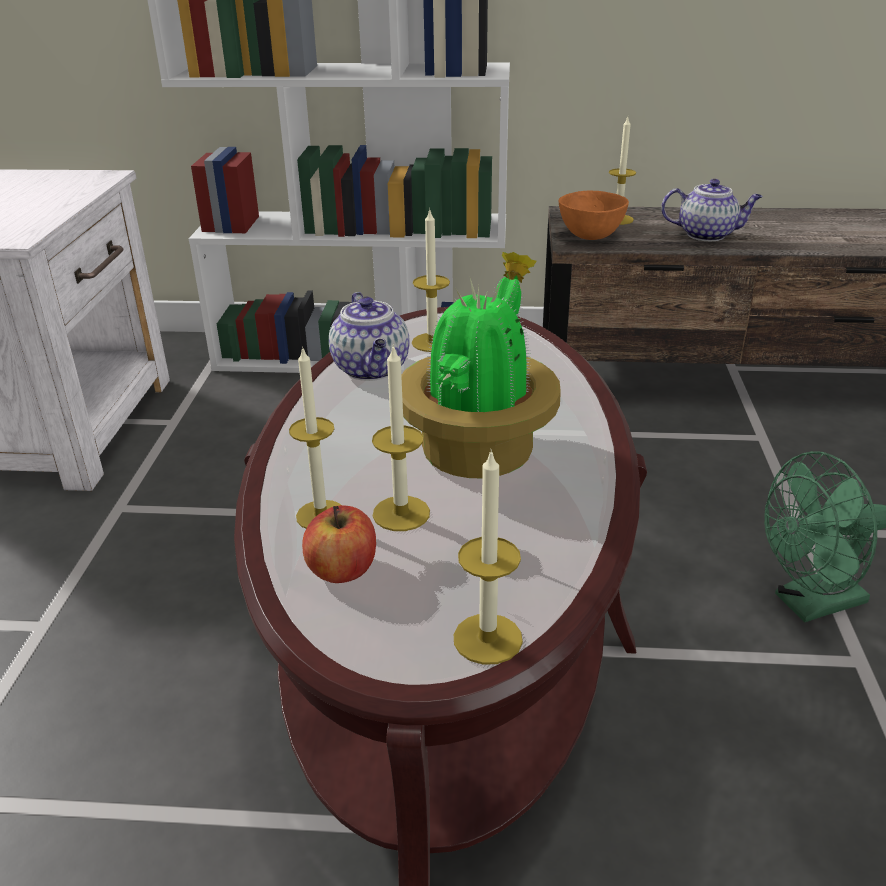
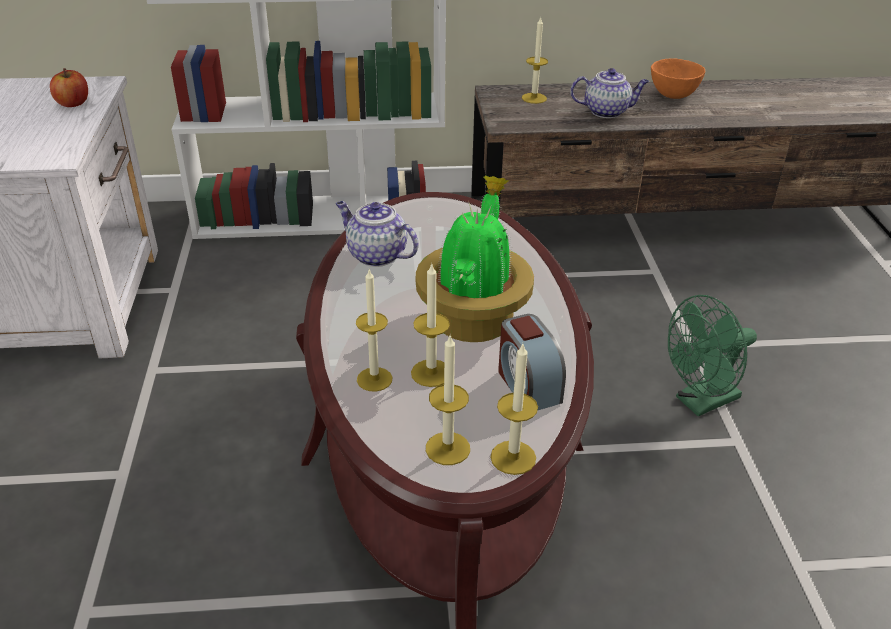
camera: 10 degrees left, 5 degrees up
apple [302,505,376,583] -> apple moved to [50,68,88,107]
teapot [329,292,410,381] -> teapot turned 150 degrees clockwise [336,201,418,267]
candle [412,208,450,352] -> candle moved to [426,336,470,465]
orange bowl [559,191,629,240] -> orange bowl moved to [651,58,706,99]
none -> alarm clock [498,314,566,411]

